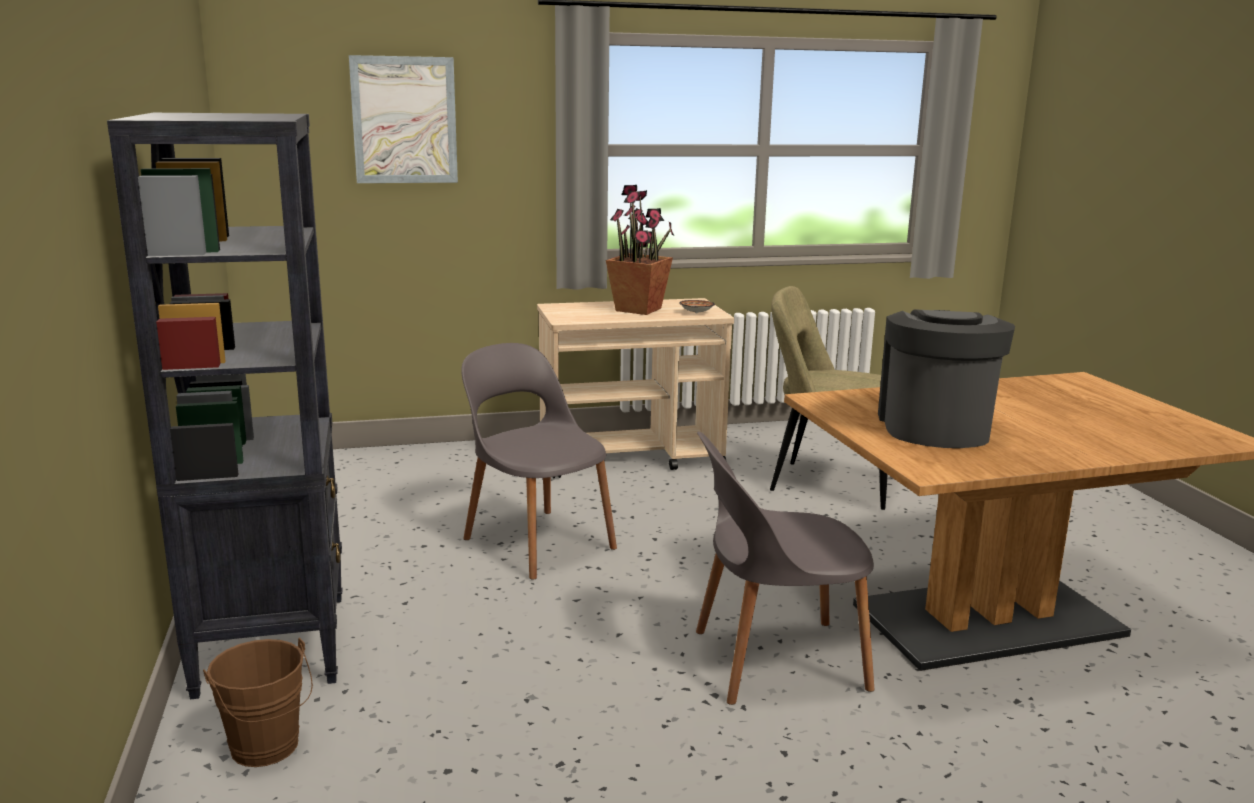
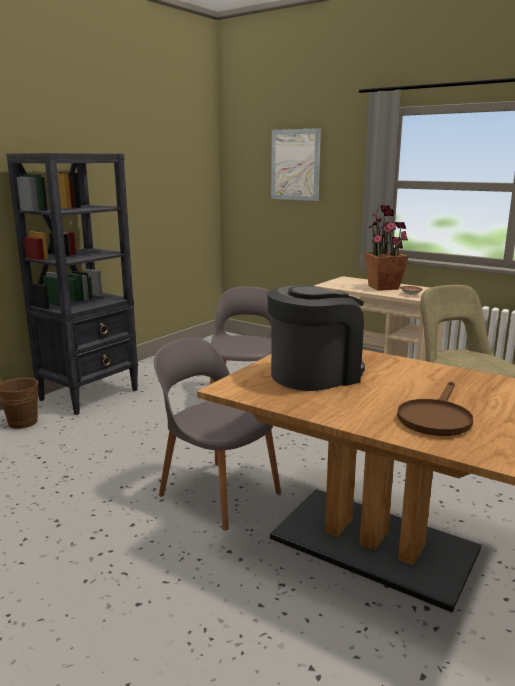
camera: 50 degrees right, 0 degrees up
none -> brown frying pan [397,381,473,436]

